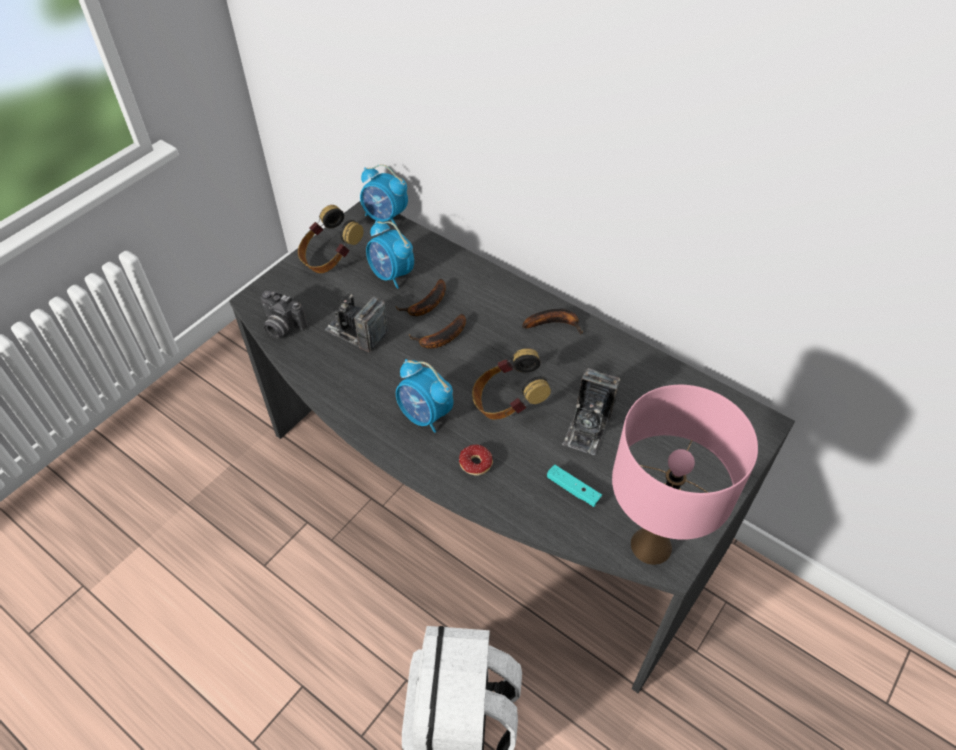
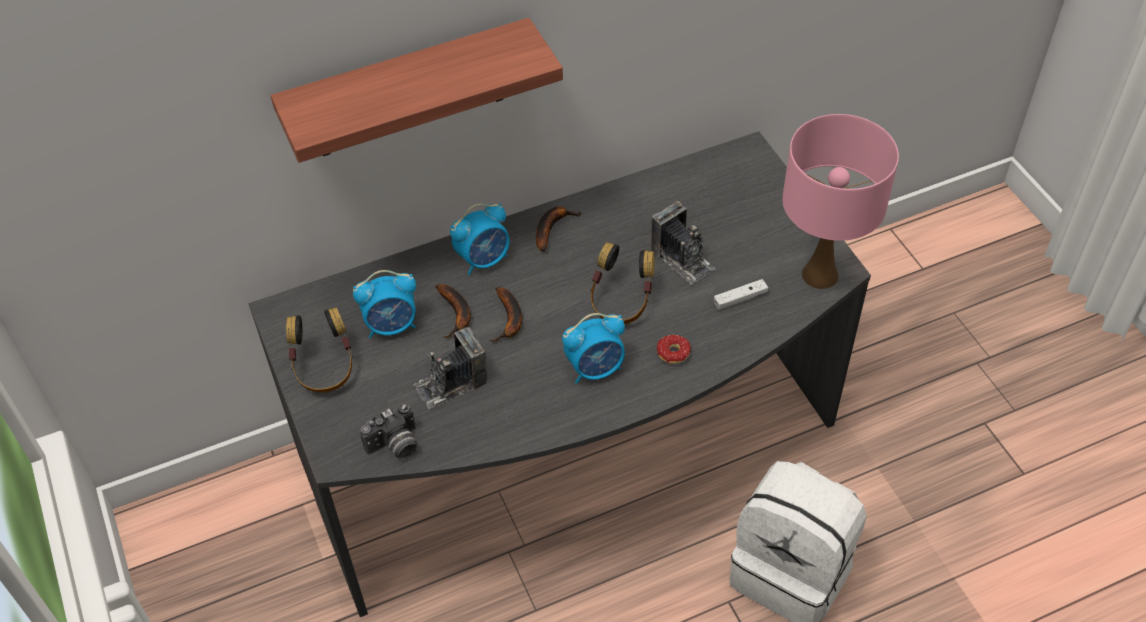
camera: 60 degrees left, 0 degrees up
alarm clock [360,164,408,226] -> alarm clock moved to [450,203,510,275]
turquoise game controller [547,465,602,507] -> white game controller [714,279,768,310]
none -> shelf [271,18,563,163]

